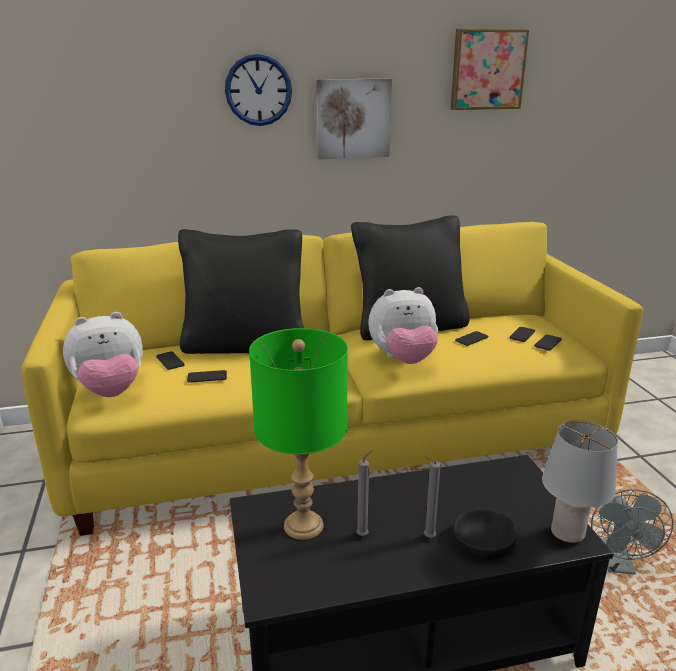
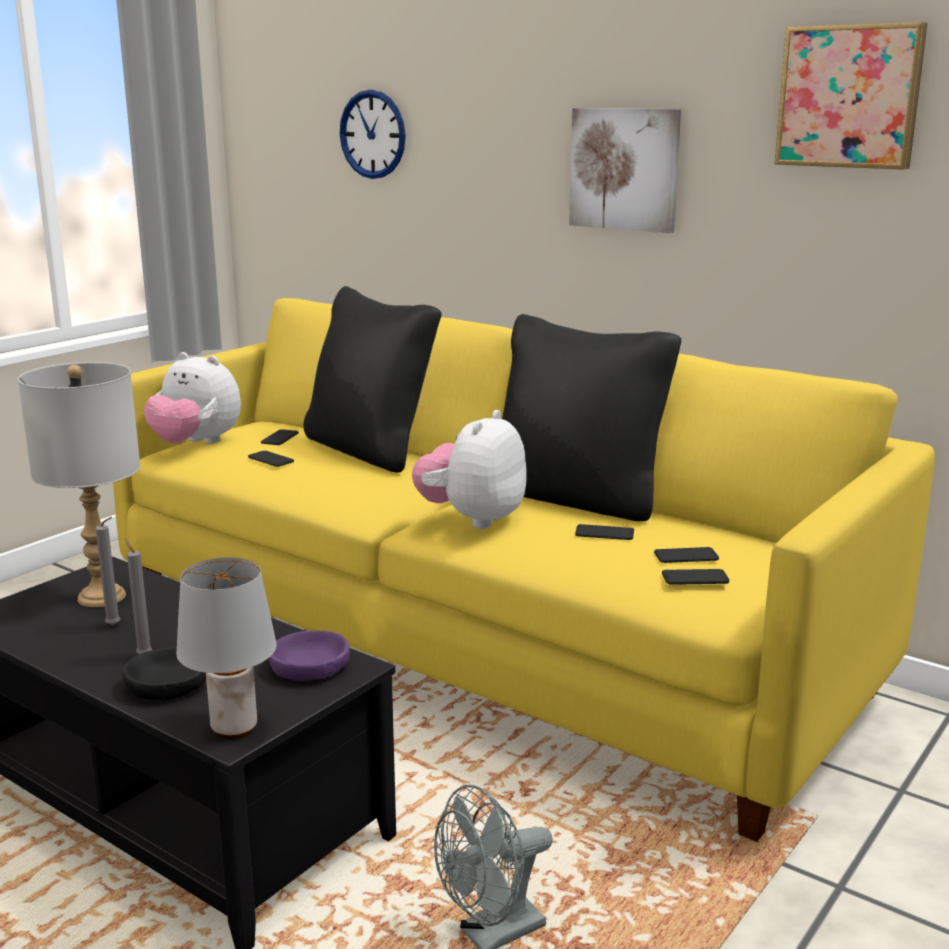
camera: 50 degrees right, 5 degrees down
wall clock [225,54,292,126] -> wall clock moved to [340,90,406,179]
green table lamp [249,328,348,540] -> grey table lamp [18,362,141,607]
plush toy [368,287,439,364] -> plush toy turned 75 degrees clockwise [412,410,527,529]
none -> purple bowl [269,630,350,681]

